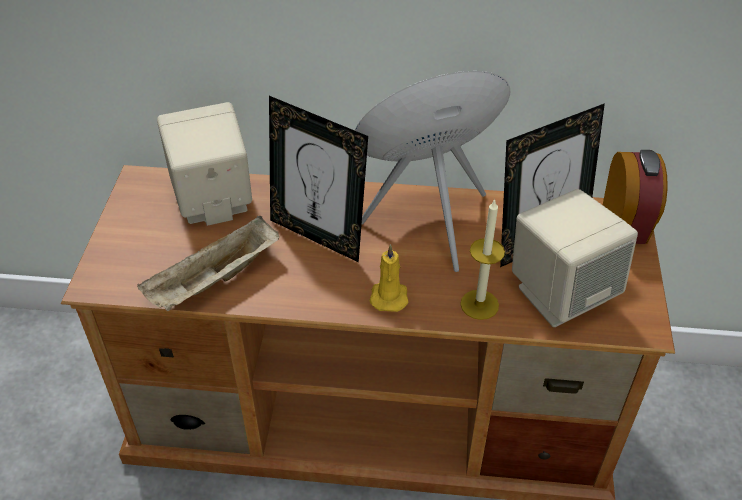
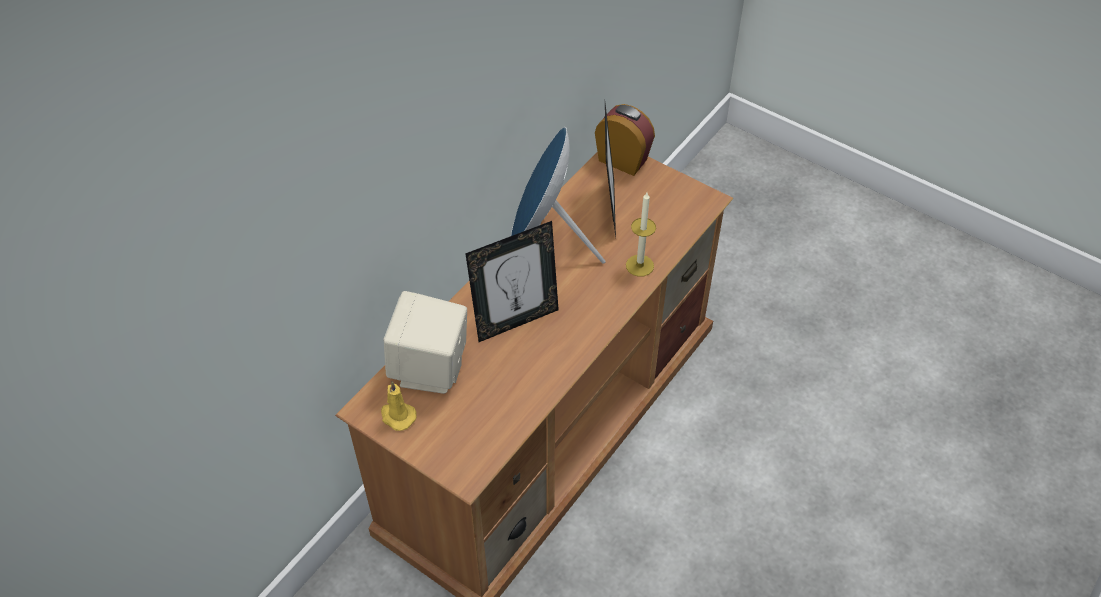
camera: 60 degrees left, 5 degrees up
beige tray [137,216,279,311] -> none
yellow candle [369,244,408,312] -> yellow candle moved to [381,382,417,431]
beige speaker [512,189,638,327] -> none

